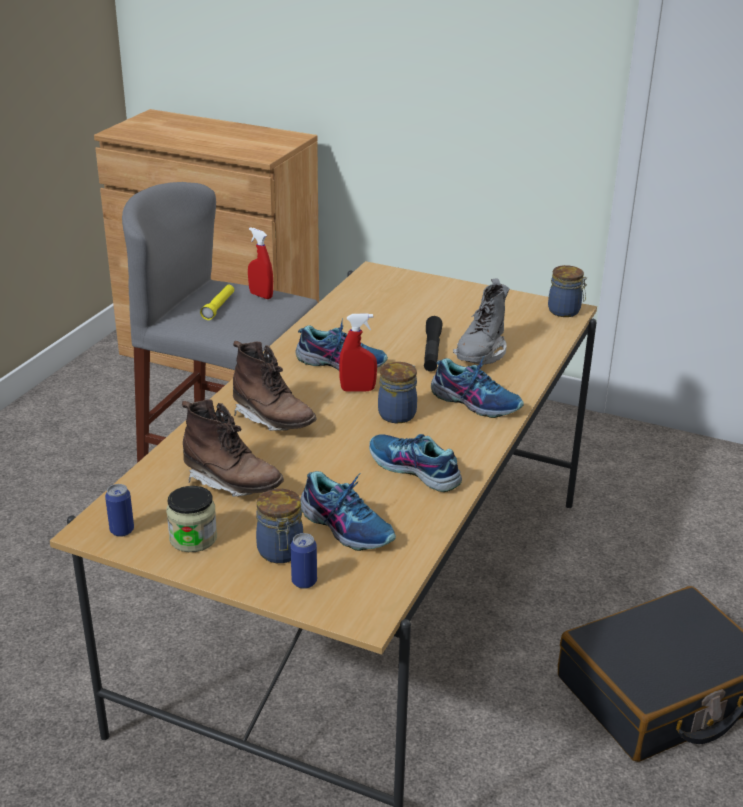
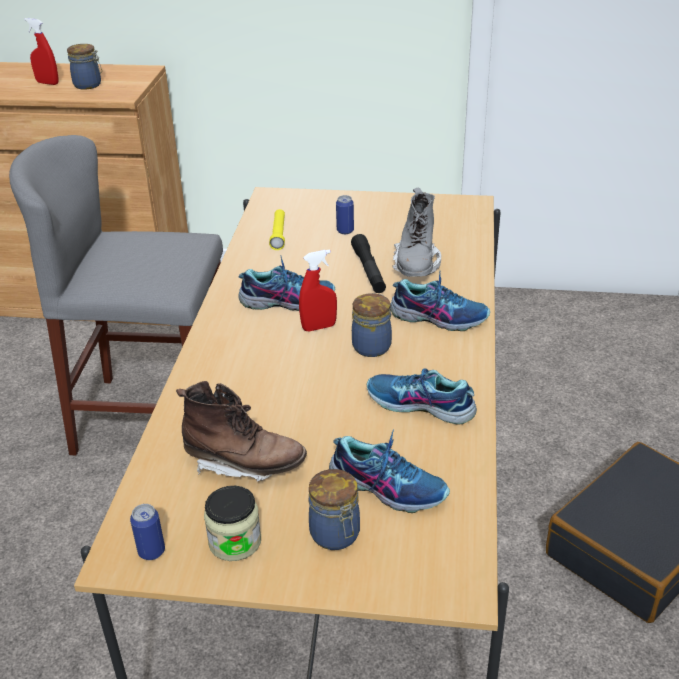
camera: 15 degrees left, 5 degrees up
yellow flashlight [200,285,234,320] -> yellow flashlight moved to [269,209,285,250]
brown boot [233,341,317,431] -> none
red spray bottle [248,227,273,299] -> red spray bottle moved to [24,18,59,85]
can [291,533,317,589] -> can moved to [336,195,354,234]
jar [548,265,587,317] -> jar moved to [67,44,102,89]

